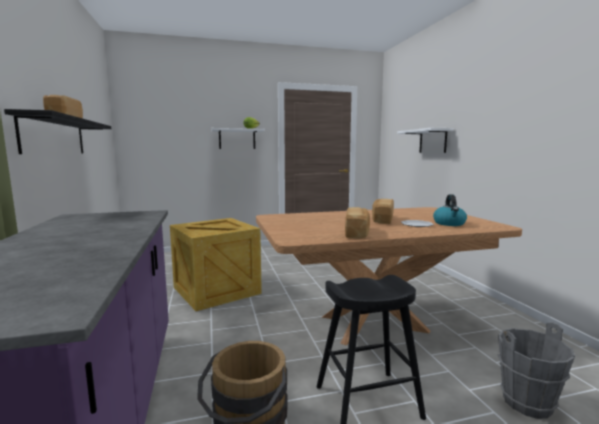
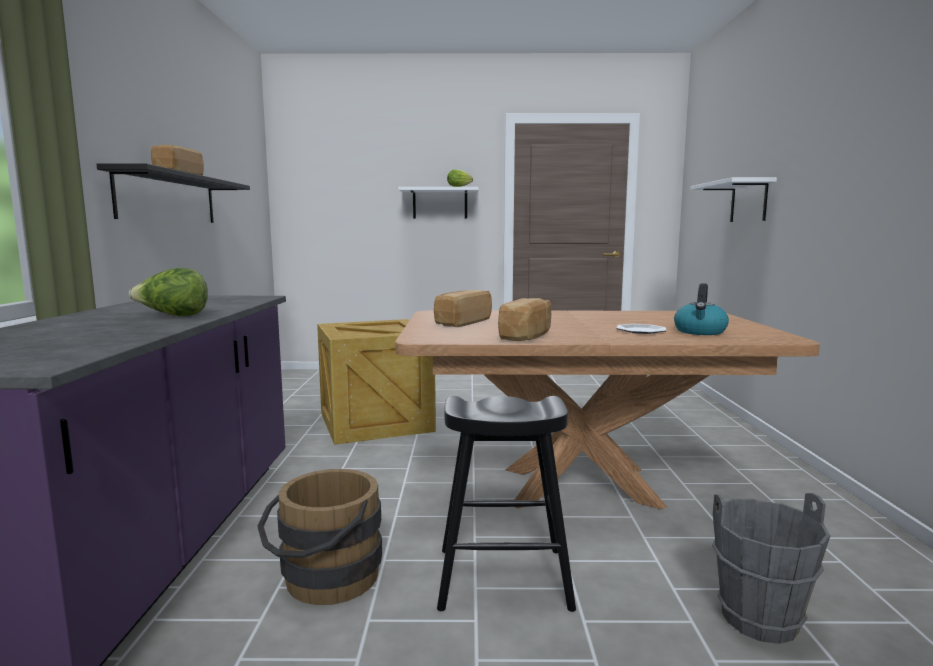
camera: 15 degrees right, 0 degrees up
bread [372,199,394,224] -> bread moved to [434,290,492,327]
none -> lettuce [129,268,208,316]

